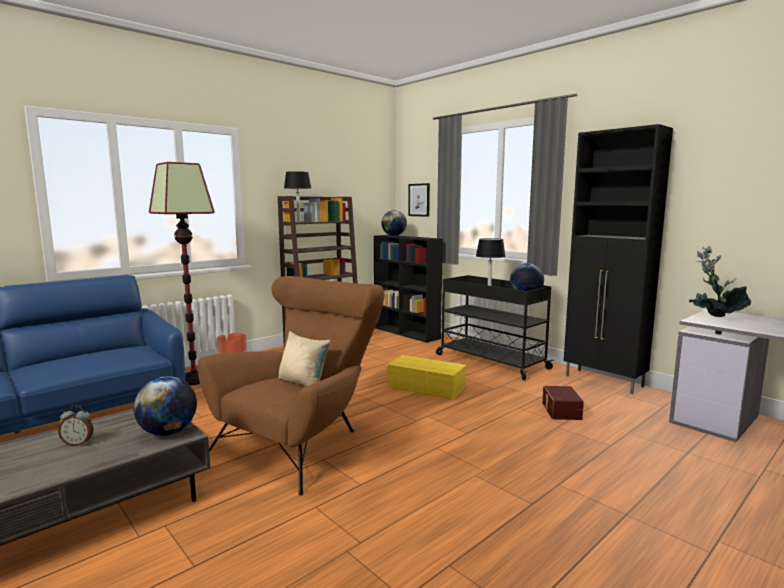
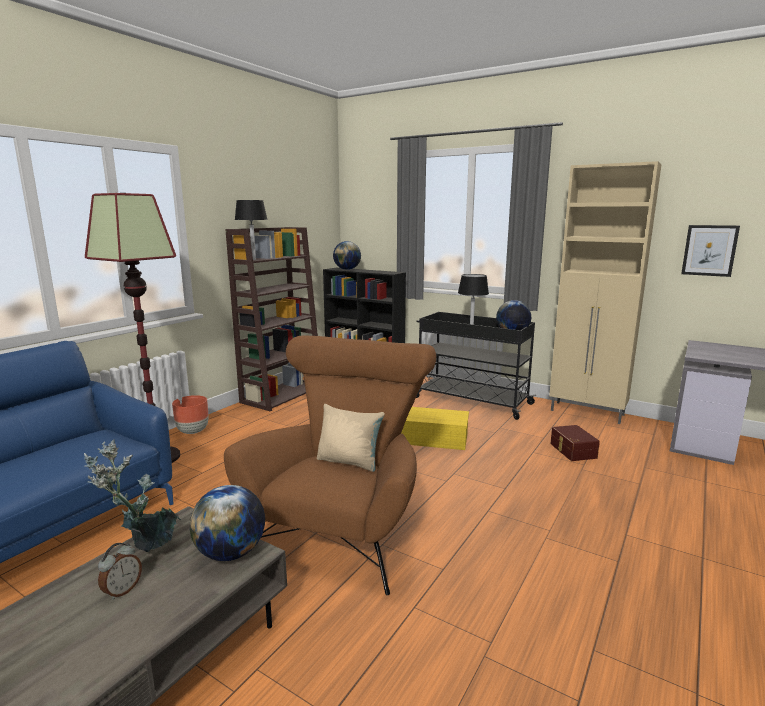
camera: 15 degrees left, 5 degrees up
alarm clock [58,405,94,446] -> alarm clock turned 45 degrees counterclockwise [98,543,142,600]
picture [408,183,430,217] -> picture moved to [681,225,740,277]
black cabinet [564,124,673,394] -> beige cabinet [549,161,662,424]
potted plant [689,246,751,317] -> potted plant moved to [84,439,181,552]

